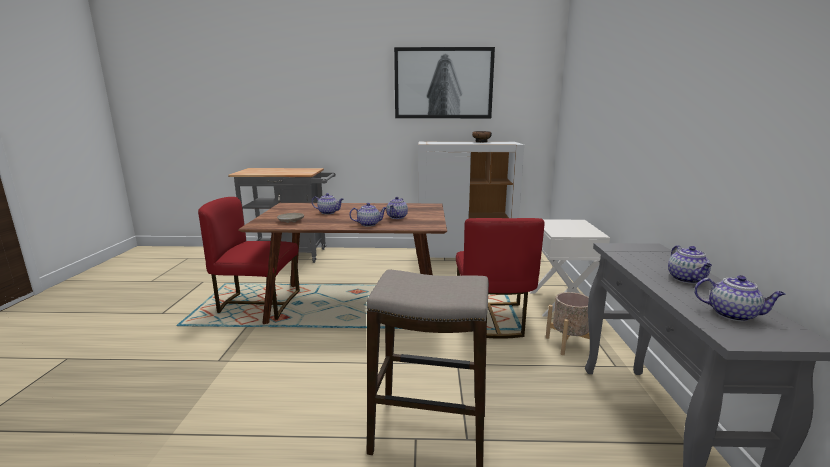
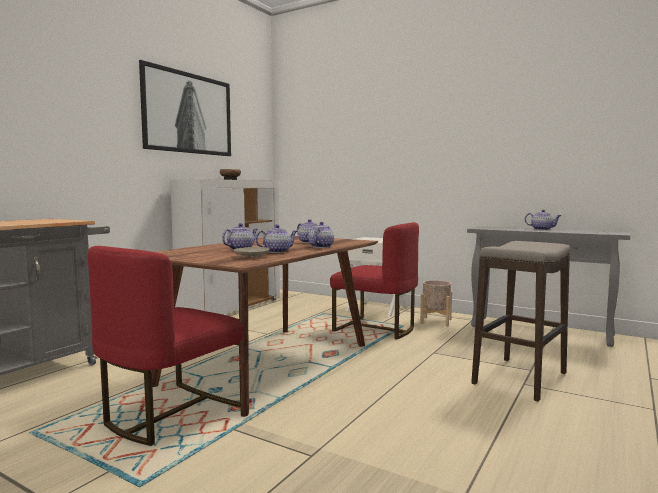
camera: 60 degrees left, 10 degrees down
teapot [694,275,785,321] -> teapot moved to [255,225,297,253]

